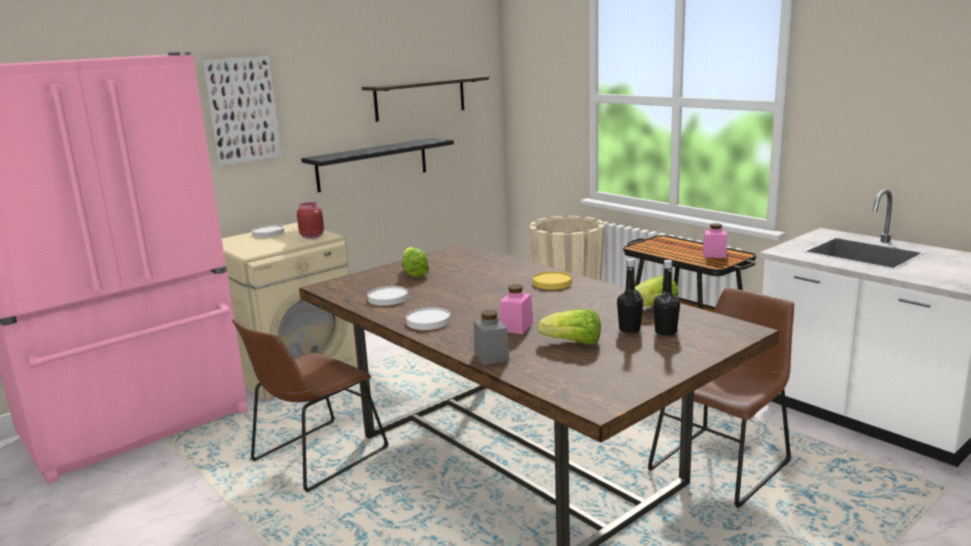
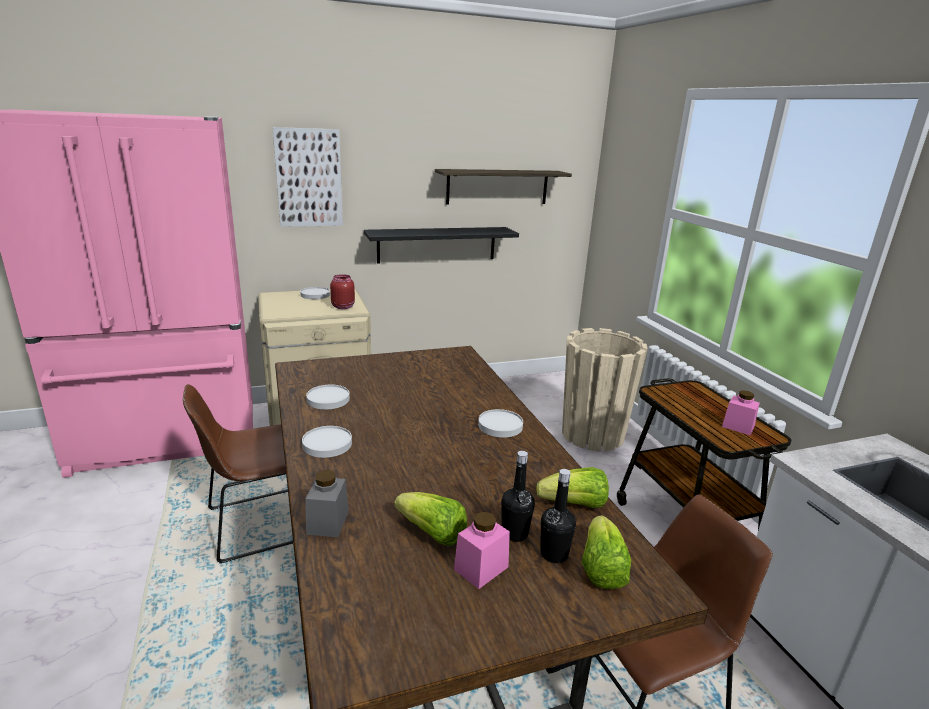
camera: 20 degrees right, 5 degrees up
lettuce [402,247,429,277] -> lettuce moved to [582,516,631,589]
pink jar [500,284,533,334] -> pink jar moved to [454,512,510,589]
yellow plate [533,271,572,290] -> white plate [478,409,523,438]

